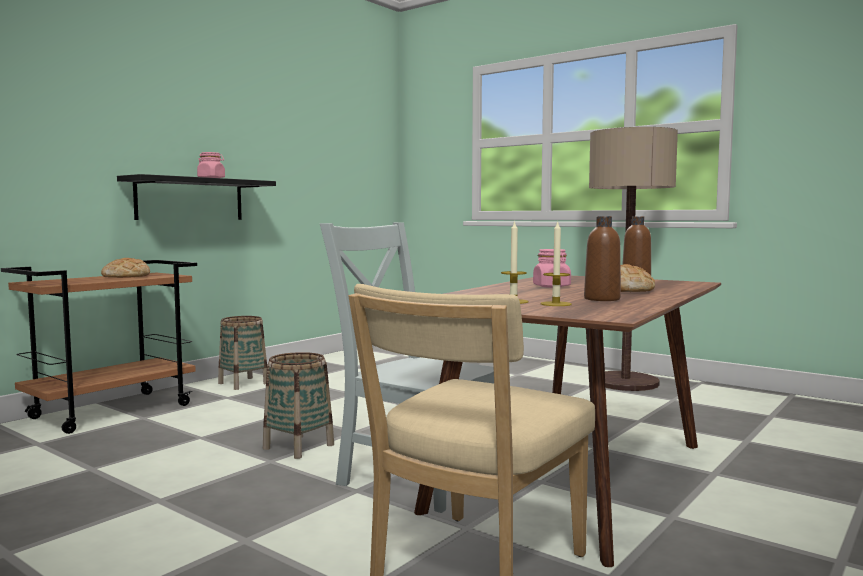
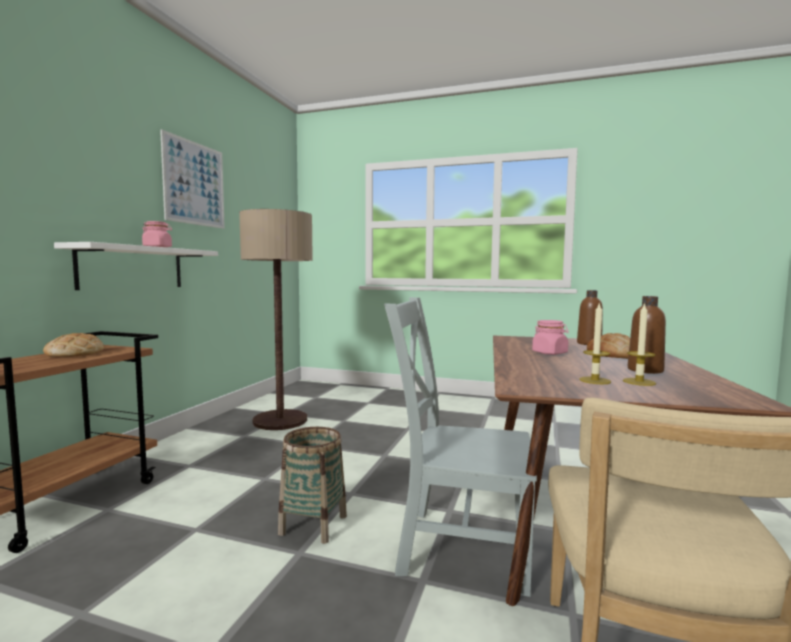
camera: 20 degrees left, 0 degrees up
black shelf [117,174,276,220] -> white shelf [54,242,218,290]
basket [218,316,267,390] -> none
floor lamp [589,127,678,391] -> floor lamp moved to [239,209,313,430]
none -> picture [160,129,225,229]

